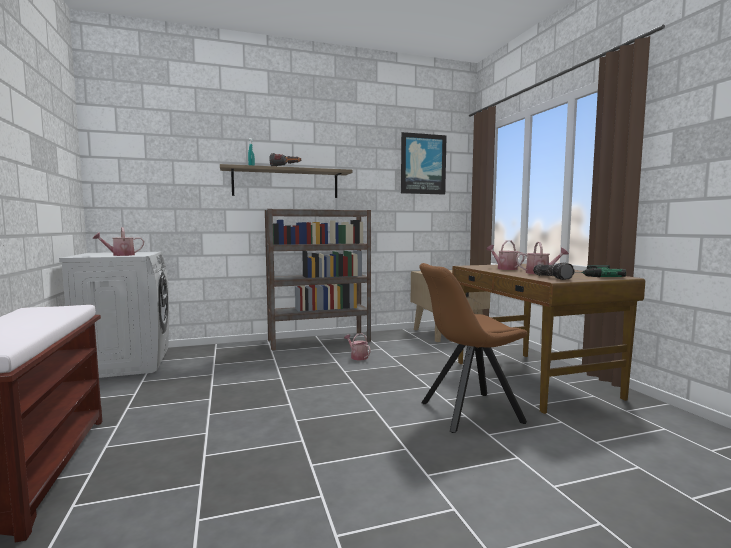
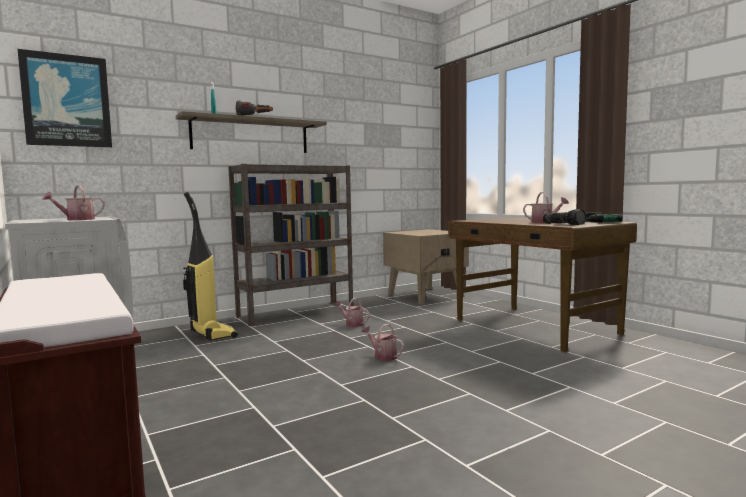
camera: 15 degrees left, 0 degrees up
picture [401,132,447,195] -> picture moved to [18,49,112,147]
brown chair [419,263,528,433] -> none
watering can [486,240,525,270] -> watering can moved to [361,324,404,361]
none -> vacuum cleaner [183,192,238,341]

